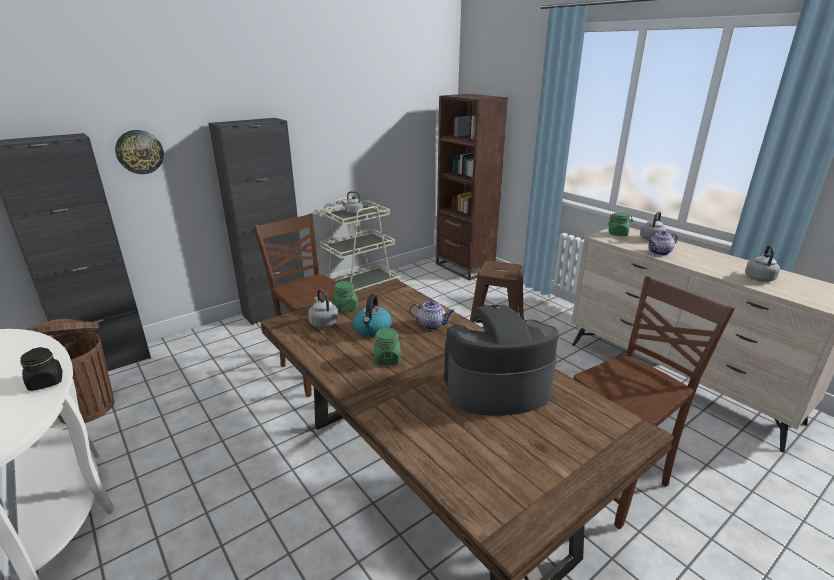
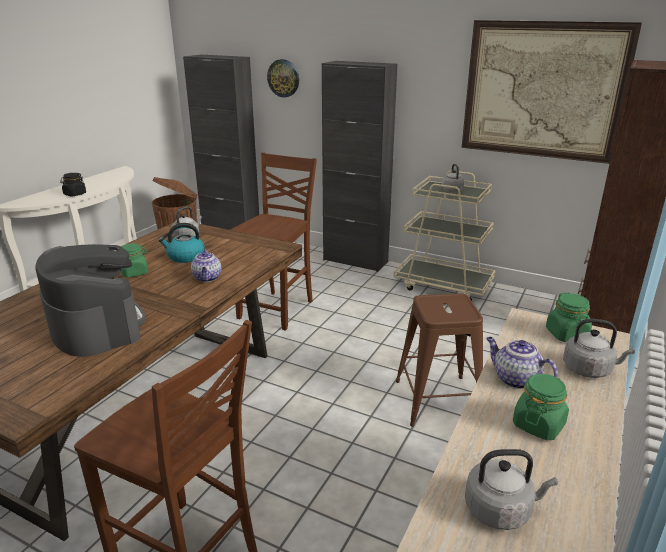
camera: 65 degrees right, 0 degrees up
green jar [332,281,358,312] -> green jar moved to [513,374,569,440]
none -> picture [461,20,642,164]

